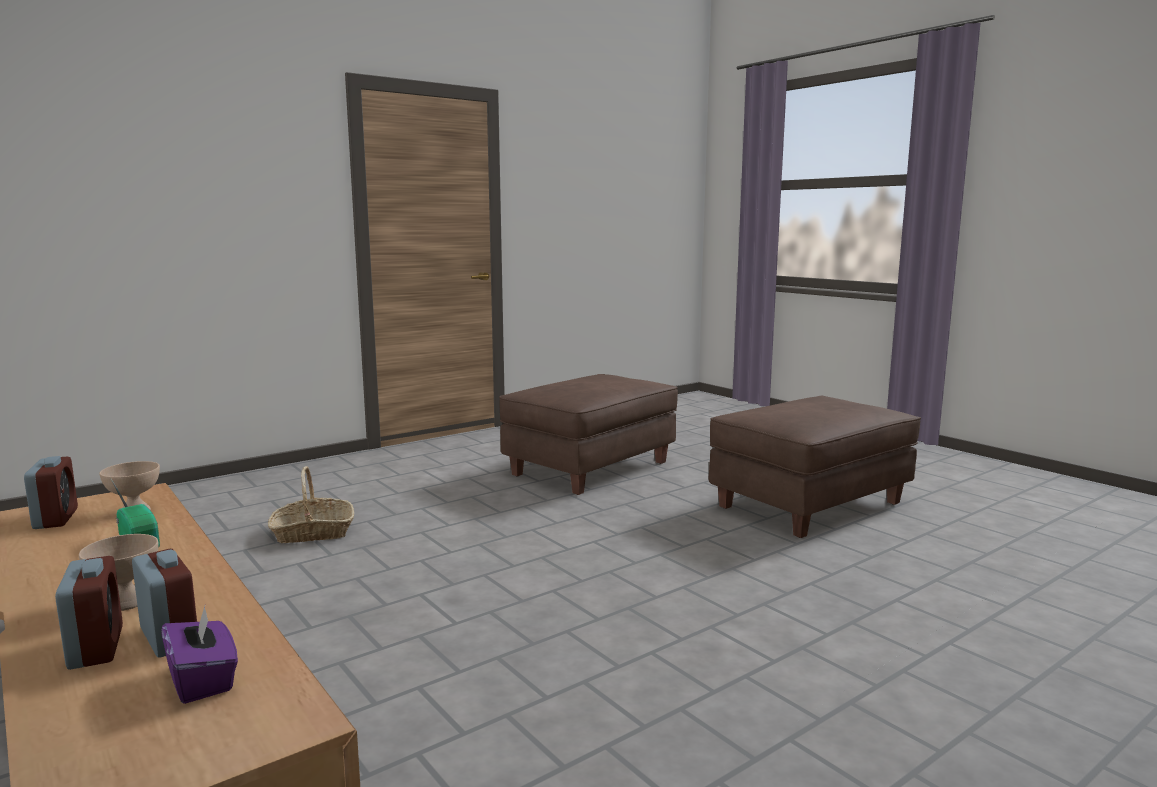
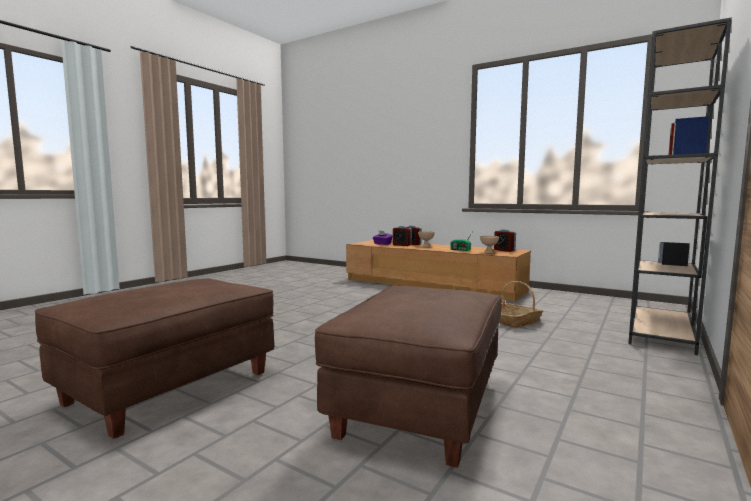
camera: 160 degrees right, 5 degrees down
none -> bookcase [628,18,732,355]

